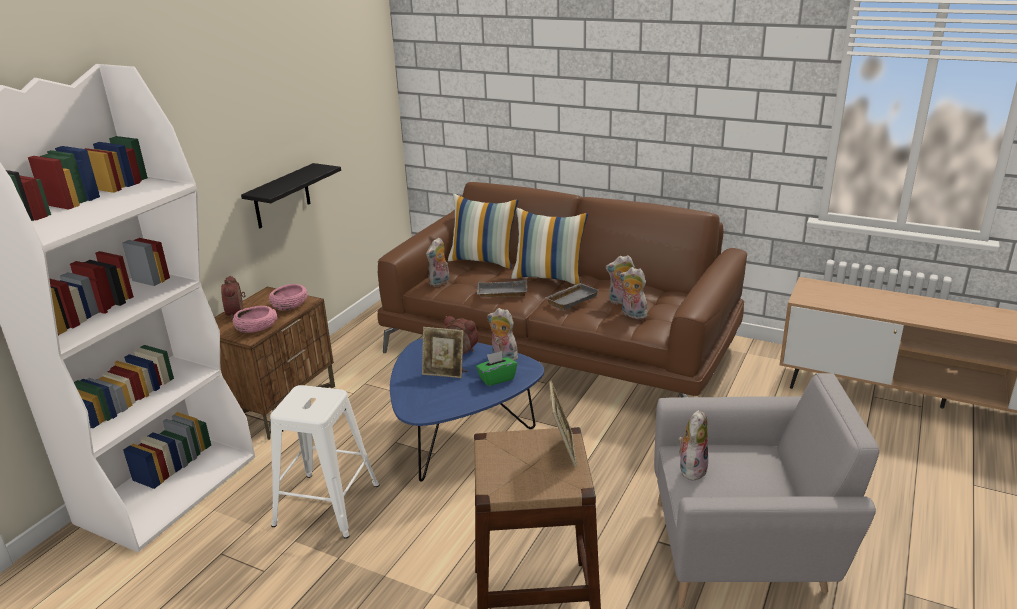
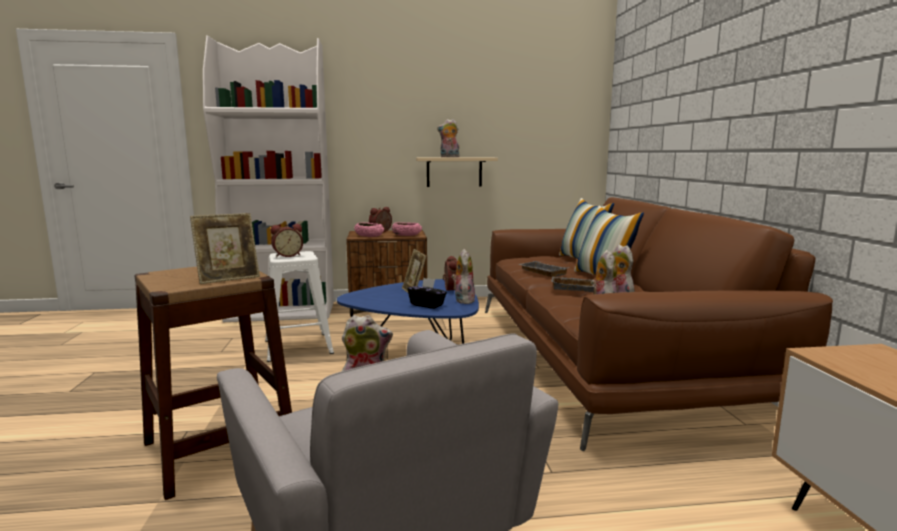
camera: 55 degrees right, 15 degrees down
black shelf [241,163,341,228] -> beige shelf [416,158,498,187]
plush toy [426,237,449,287] -> plush toy moved to [437,119,460,157]
green tissue box [476,351,517,386] -> black tissue box [407,278,447,309]
none -> alarm clock [271,224,303,257]

